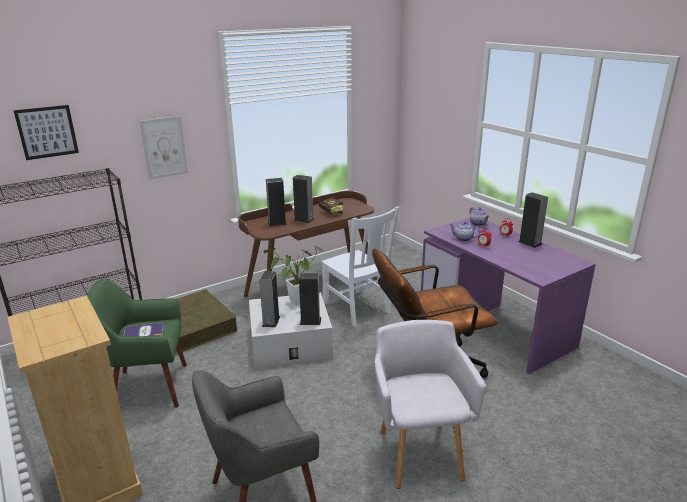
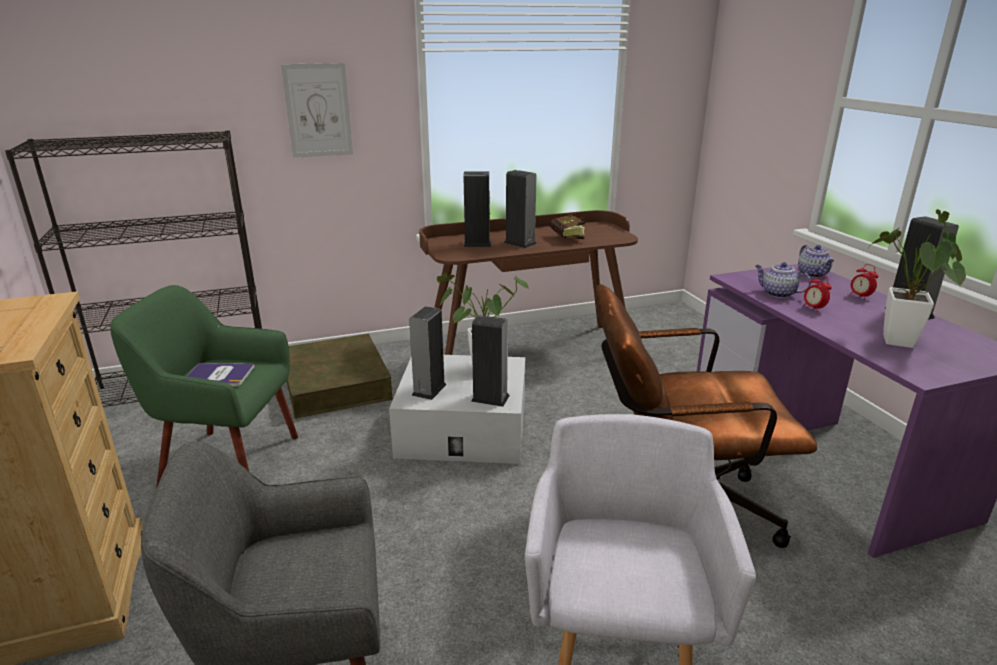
camera: 15 degrees right, 0 degrees up
picture [13,105,79,160] -> none
white chair [322,207,399,327] -> none
none -> potted plant [868,209,966,348]

